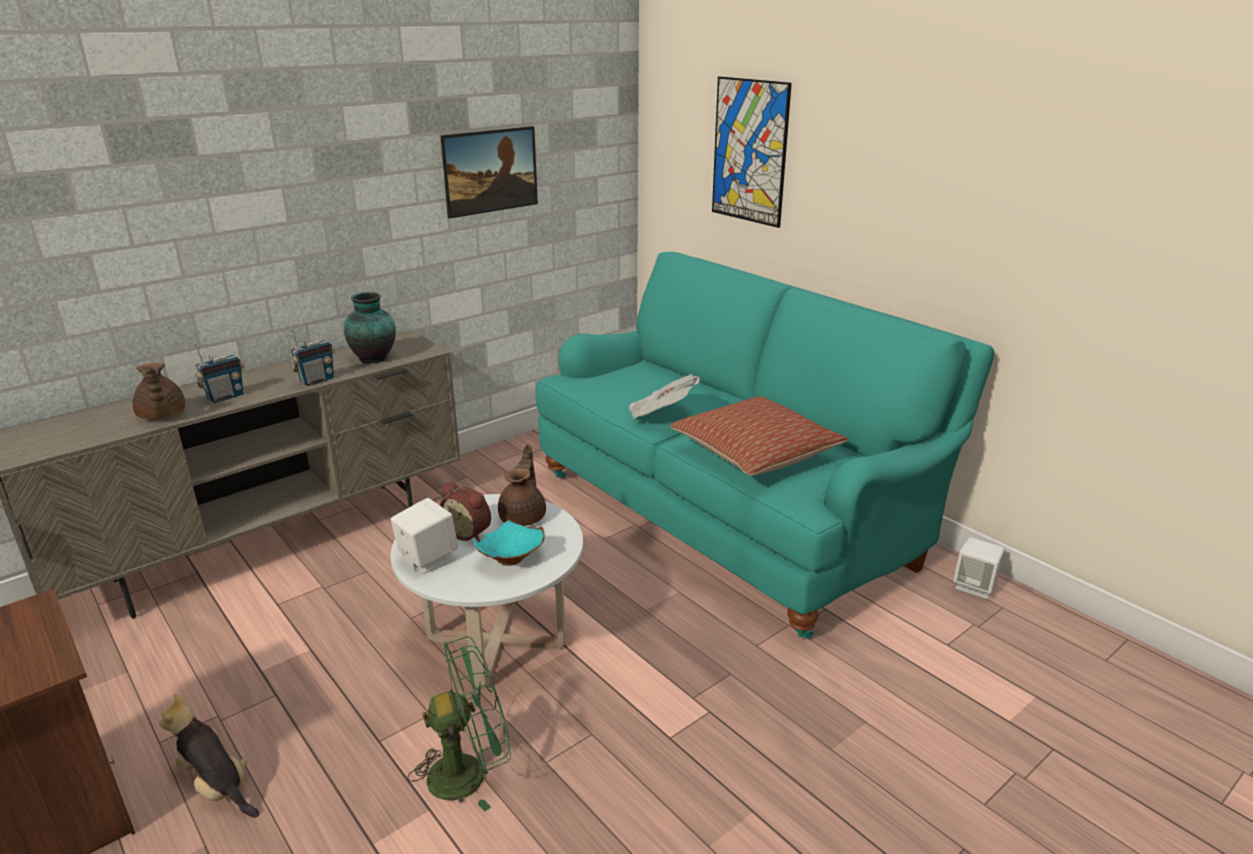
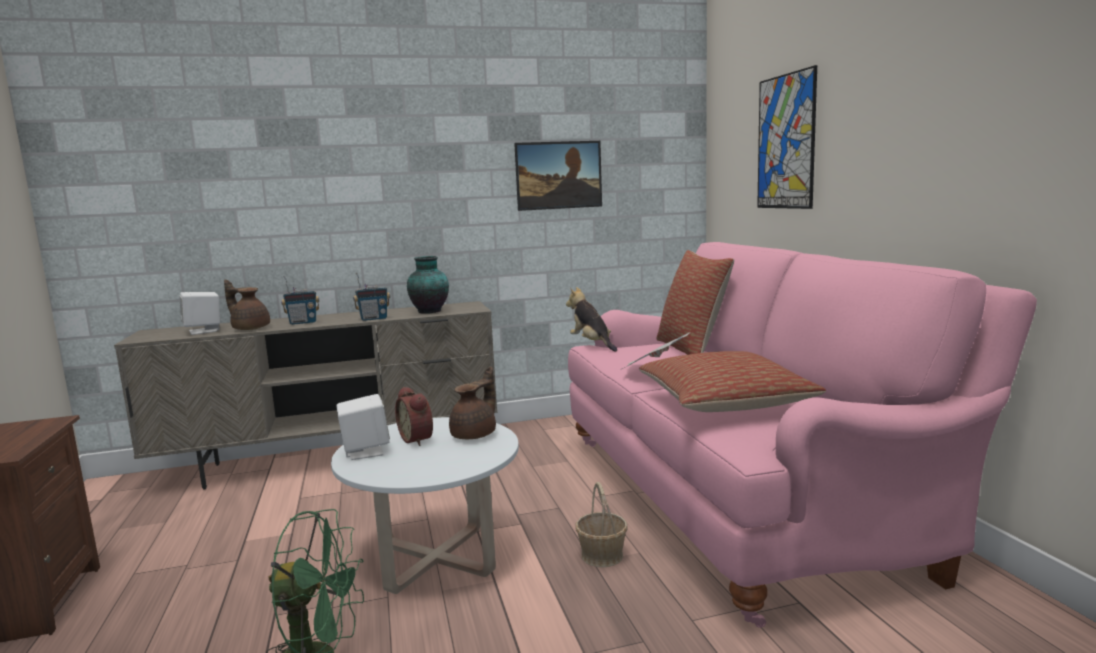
camera: 25 degrees right, 15 degrees down
brown teapot [133,362,186,420] -> brown teapot turned 120 degrees clockwise [224,280,270,330]
plush toy [159,694,260,817] -> plush toy moved to [566,287,617,351]
turquoise bowl [473,520,545,566] -> none
turquoise sofa [536,252,994,639] -> pink sofa [568,242,1037,628]
white speaker [953,537,1005,599] -> white speaker moved to [179,292,220,335]
none -> basket [575,482,628,567]
none -> pillow [656,250,734,355]

